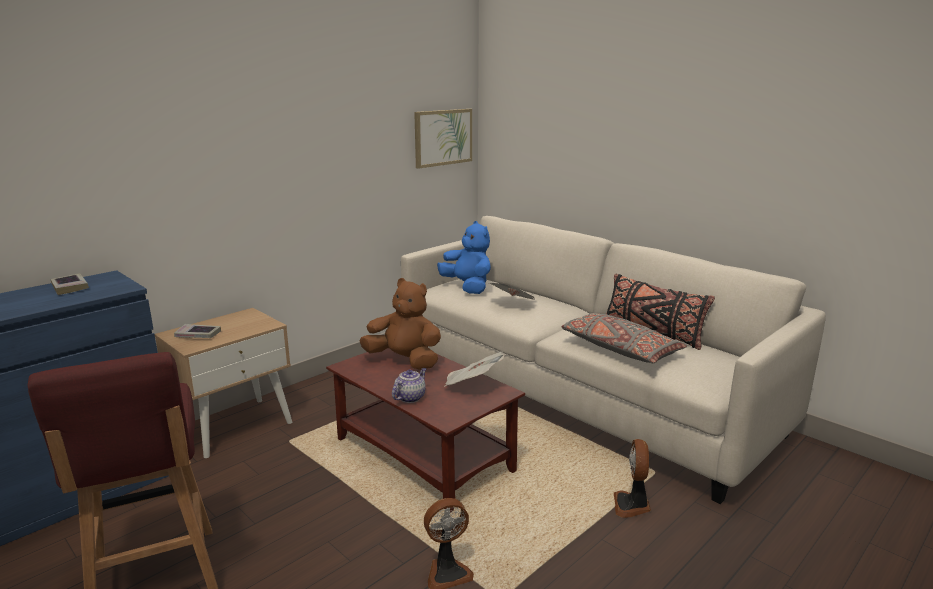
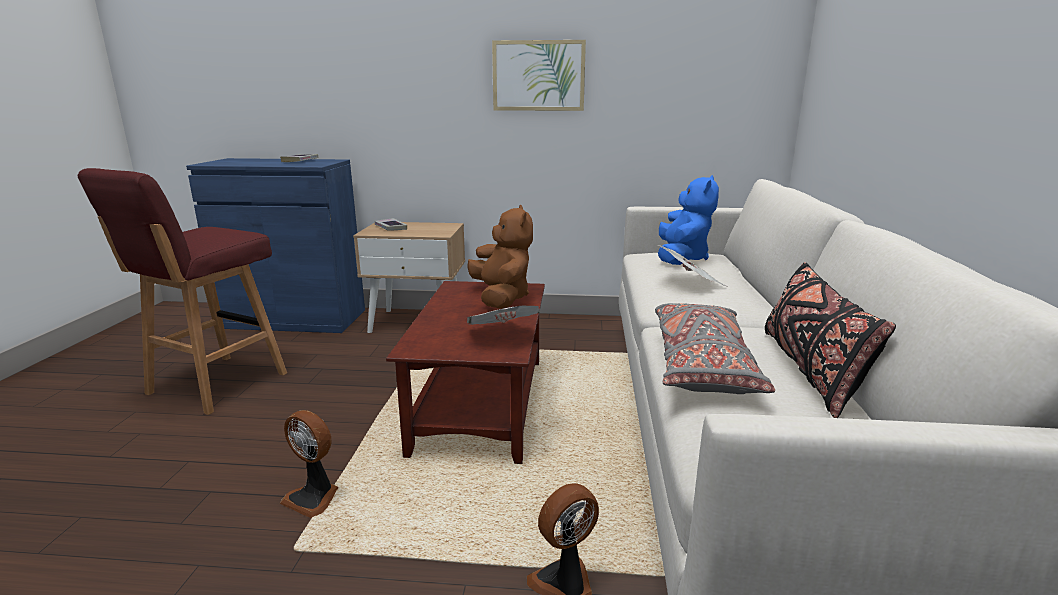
camera: 50 degrees right, 0 degrees up
teapot [392,368,426,403] -> none
picture [414,109,472,168] -> picture moved to [492,40,586,111]

